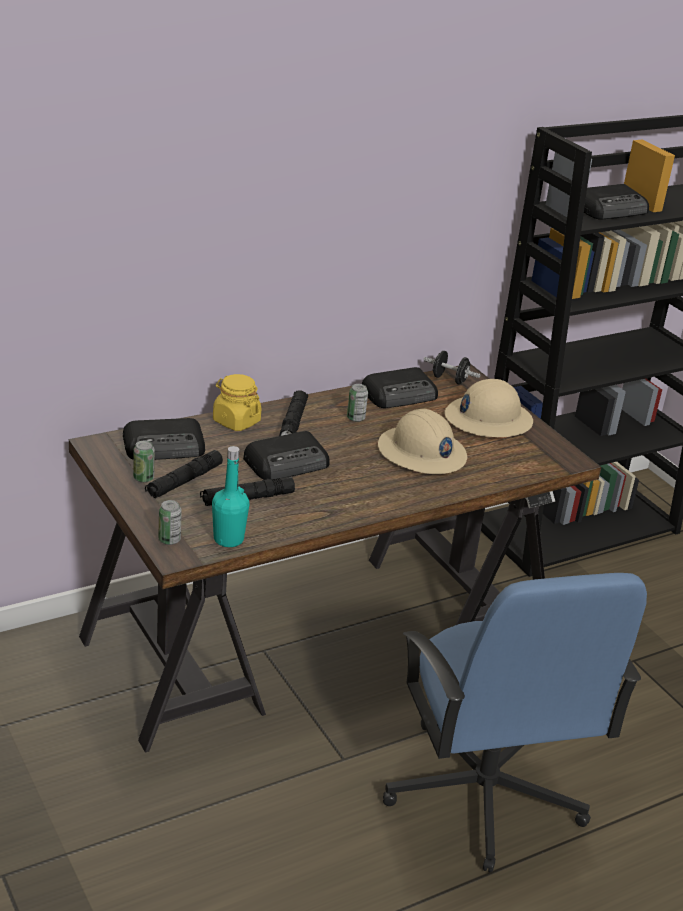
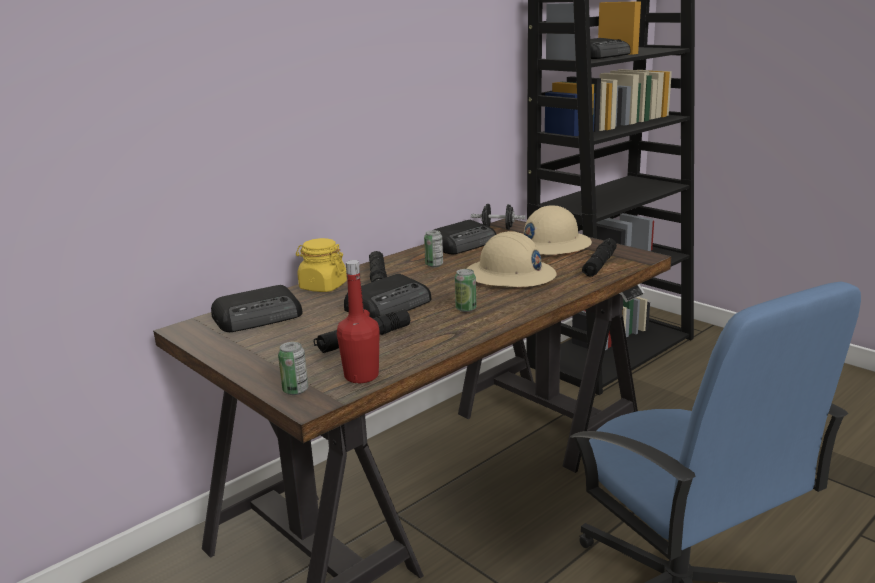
camera: 10 degrees left, 10 degrees down
can [133,441,155,483] -> can moved to [455,269,476,312]
black flashlight [145,450,223,498] -> black flashlight moved to [582,238,617,277]
turquoise bottle [212,446,249,547] -> red bottle [337,260,380,383]

